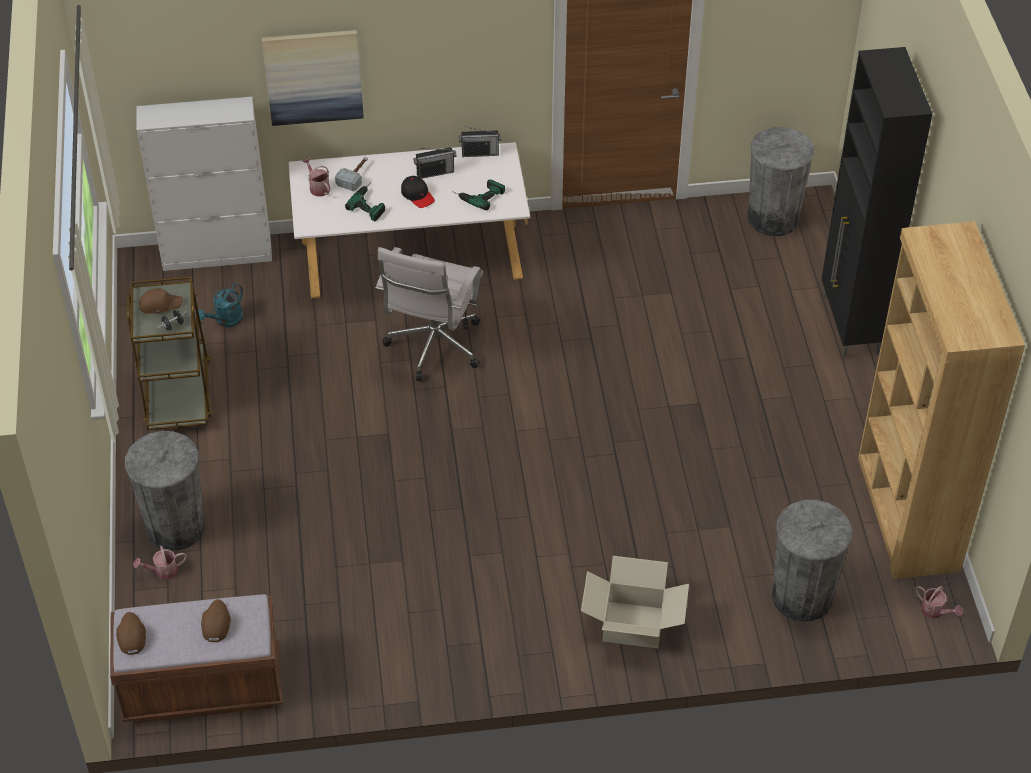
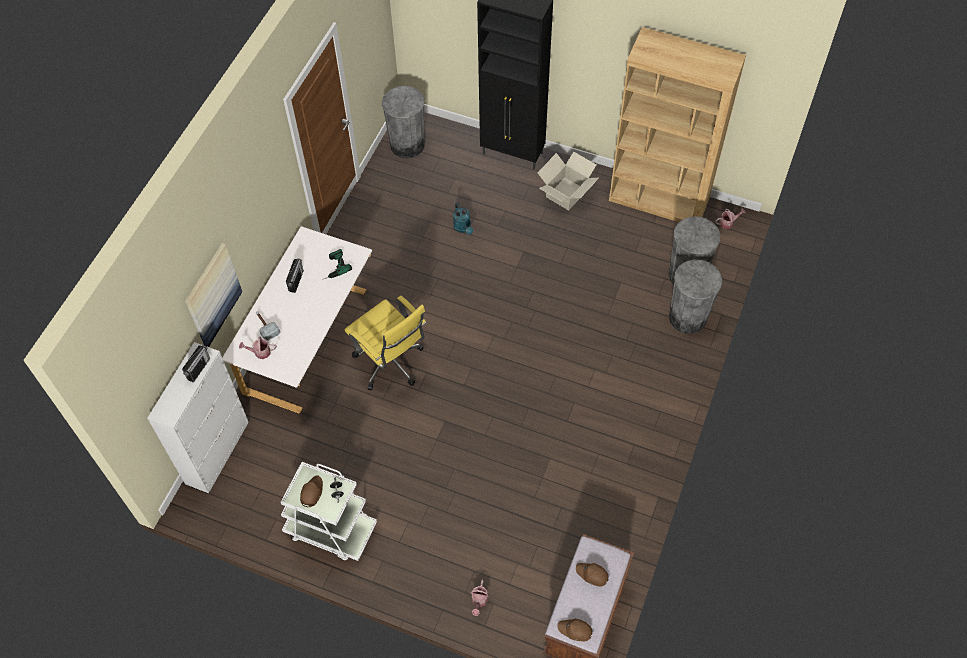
camera: 60 degrees left, 10 degrees up
grey trash can [125,431,205,551] -> grey trash can moved to [669,260,722,334]
brown cart [127,276,212,430] -> white cart [281,462,377,561]
turquoise watering can [198,283,243,327] -> turquoise watering can moved to [453,203,473,235]
power drill [345,182,385,221] -> none
white office chair [375,247,483,381] -> yellow office chair [344,296,426,391]
black cap [401,176,435,208] -> none
radio [459,126,501,157] -> radio moved to [182,345,210,383]
cardboard box [581,556,689,648] -> cardboard box moved to [538,152,599,211]

